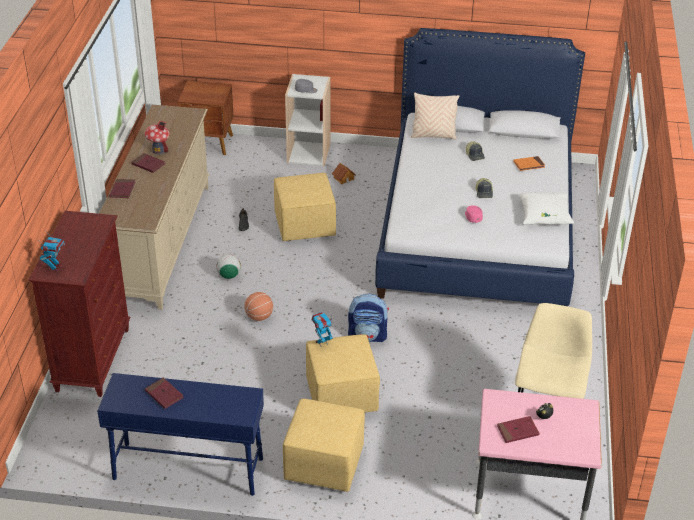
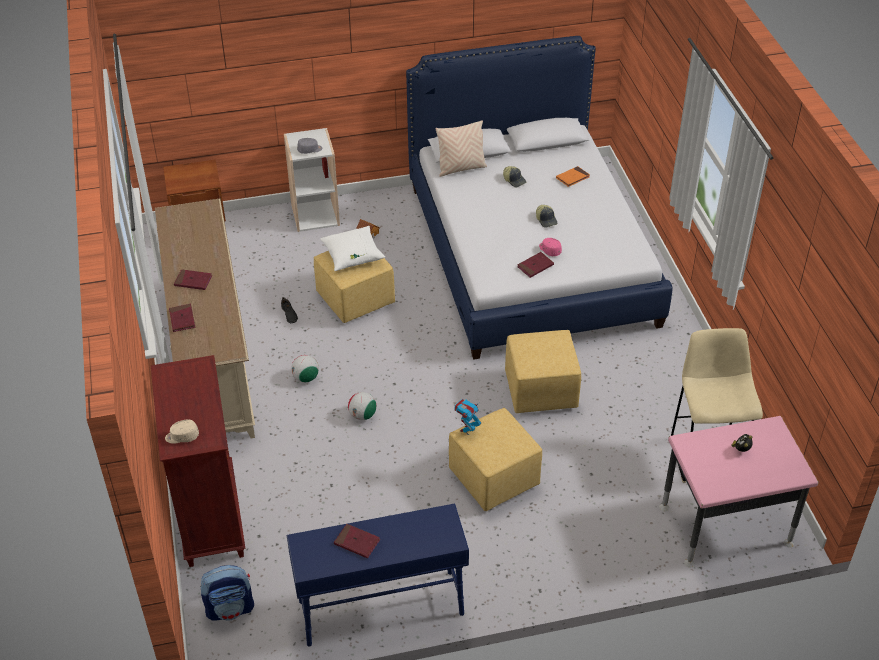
camera: 20 degrees left, 5 degrees up
toy robot [39,230,65,272] -> beige cap [165,420,199,444]
toy house [145,120,170,154] -> none
basketball [244,292,273,321] -> football [348,392,376,420]
yellow ottoman [283,399,365,492] -> yellow ottoman moved to [505,330,581,413]
backpack [348,294,389,342] -> backpack moved to [200,565,254,621]
red book [497,416,539,443] -> red book moved to [517,252,554,278]
white pillow [519,193,574,225] -> white pillow moved to [320,226,385,271]

